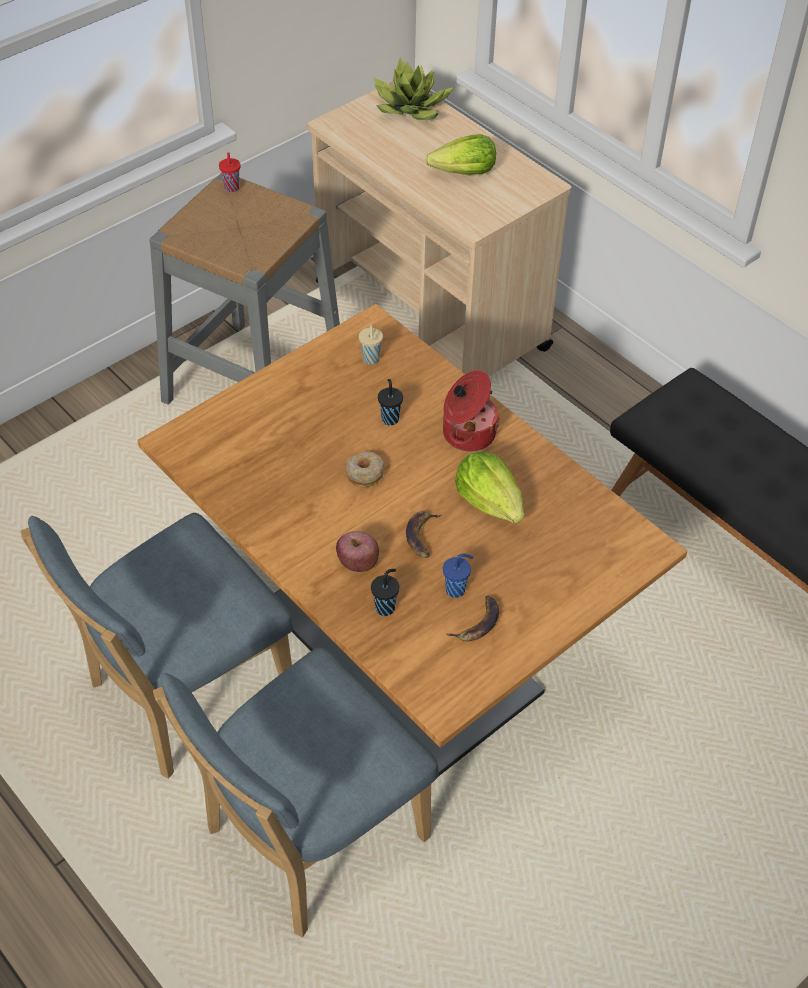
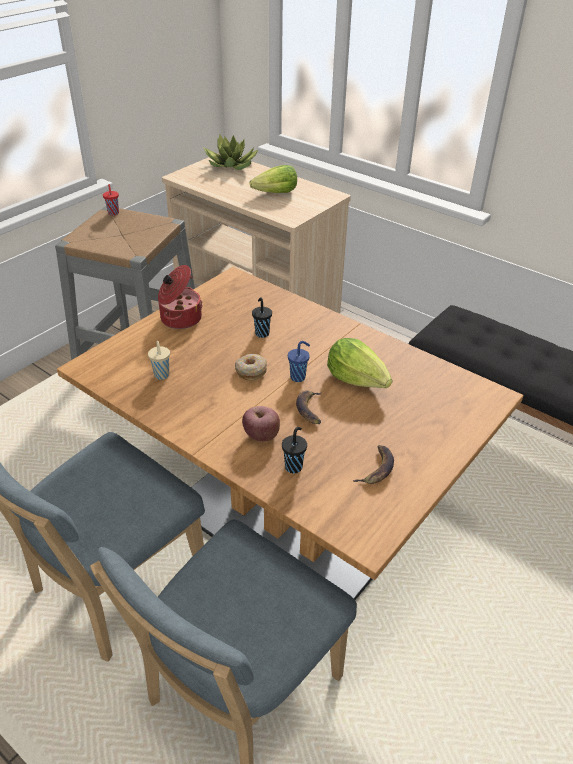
camera: 10 degrees left, 10 degrees down
beige cup [359,324,383,365] -> beige cup moved to [148,341,170,380]
cooking pot [443,370,500,451] -> cooking pot moved to [158,265,203,329]
blue cup [443,553,473,598] -> blue cup moved to [288,341,310,382]

